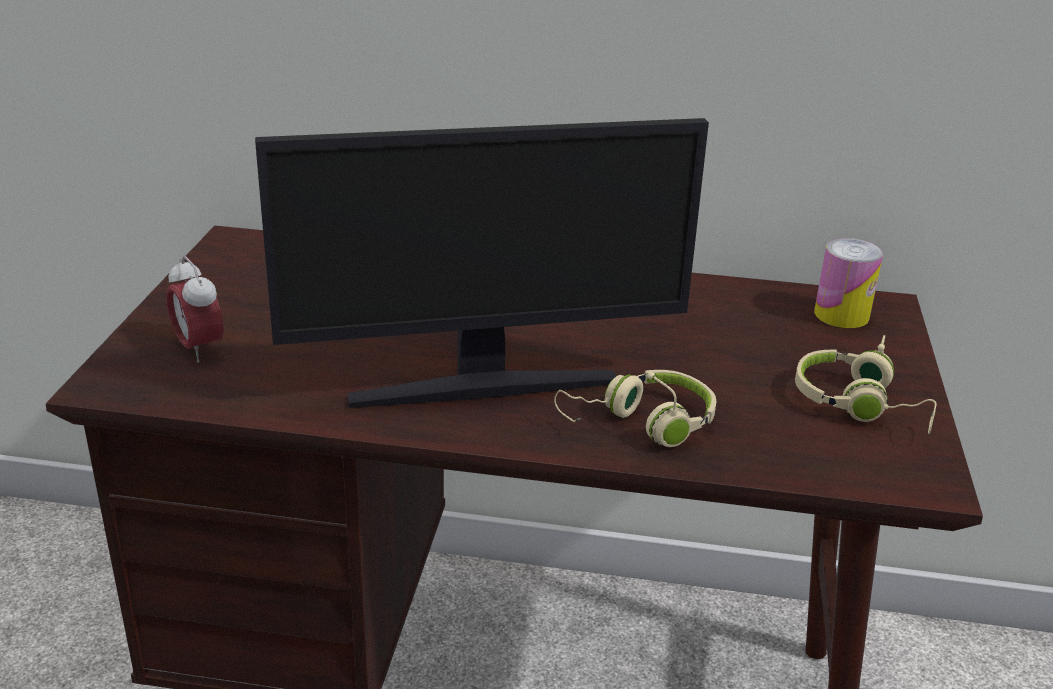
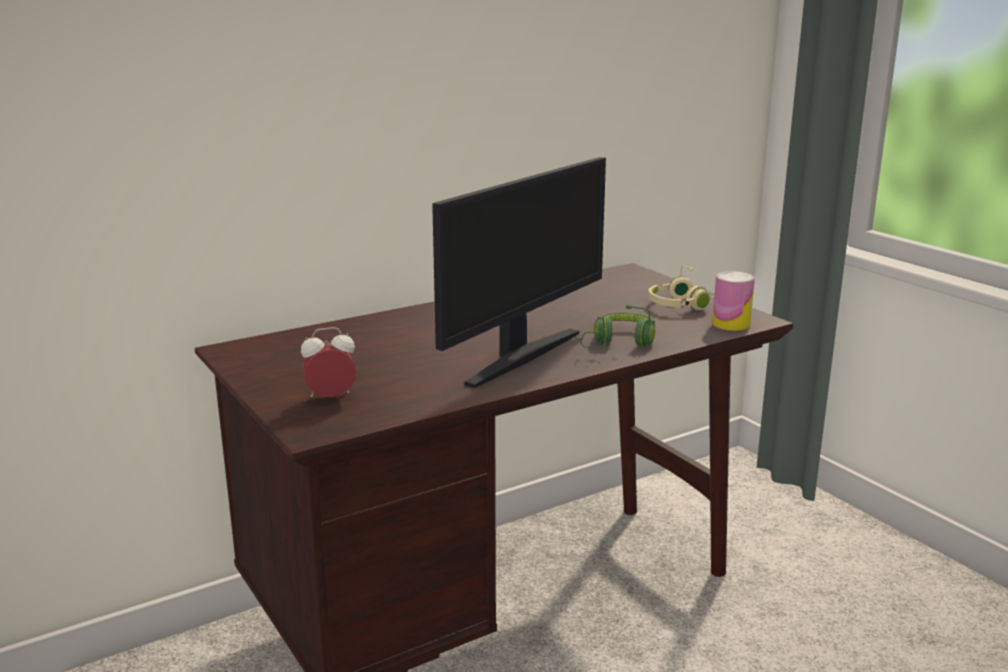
camera: 40 degrees left, 10 degrees down
alarm clock [166,256,224,363] -> alarm clock turned 150 degrees clockwise [301,327,356,397]
beige headphones [554,370,716,447] -> green headphones [580,305,656,349]
can [814,238,883,328] -> can moved to [712,271,755,331]

